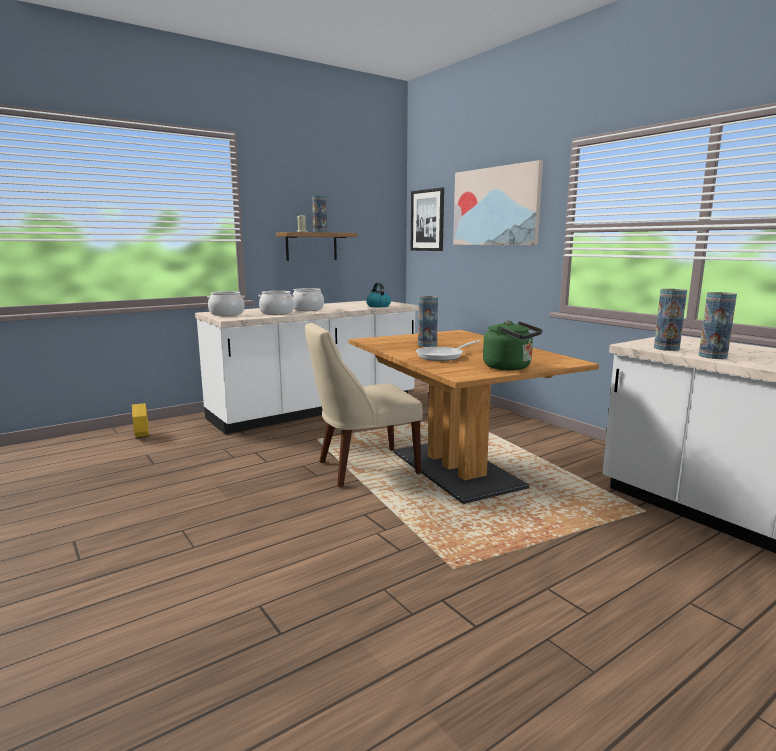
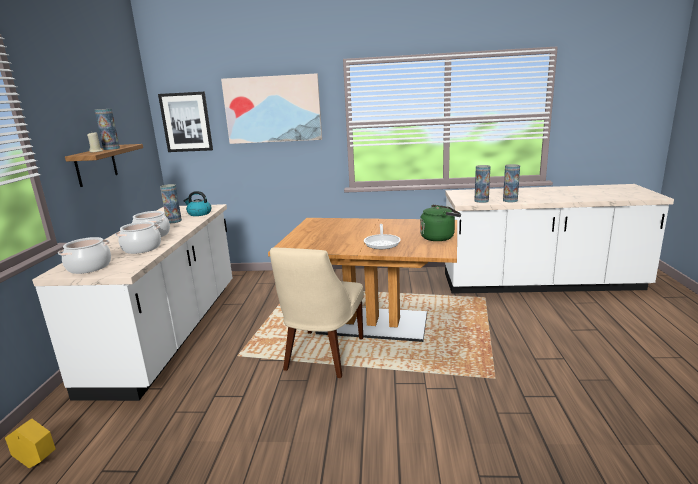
camera: 50 degrees left, 5 degrees up
vase [418,296,438,347] -> vase moved to [160,184,182,223]

